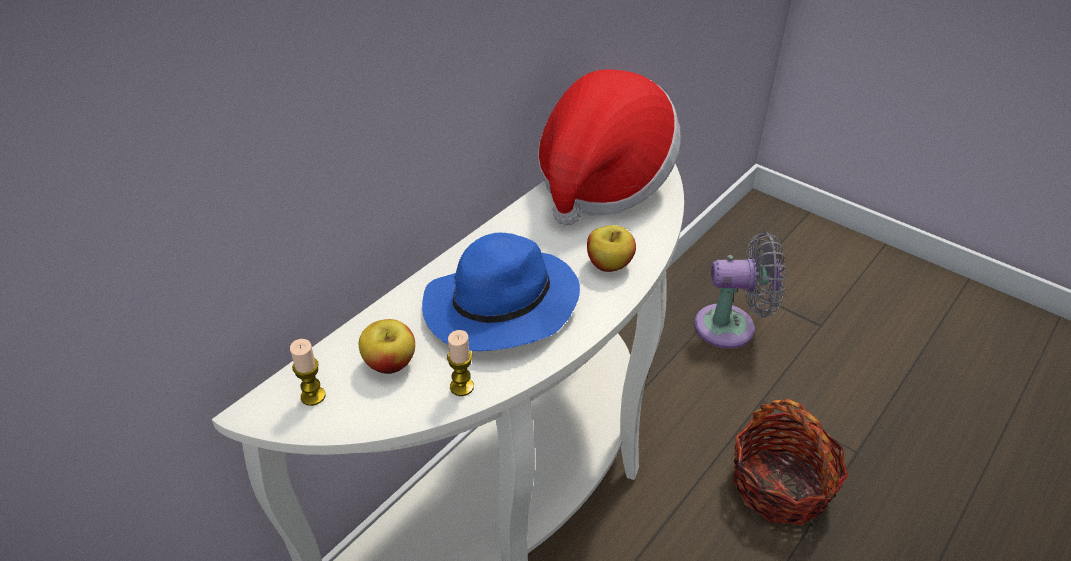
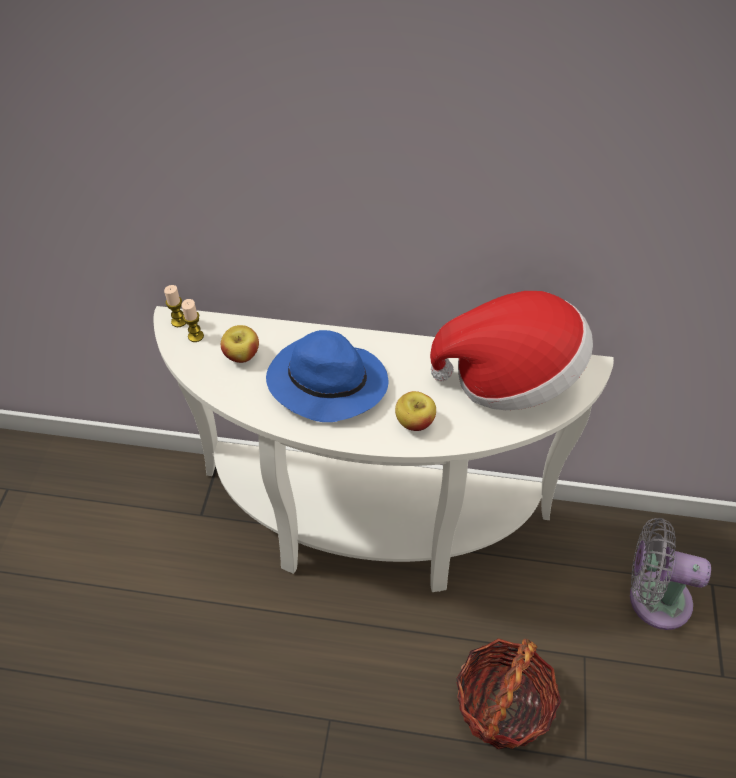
camera: 60 degrees right, 10 degrees up
candle [447,330,474,396] -> candle moved to [164,285,186,327]
grey fan [694,232,785,349] -> grey fan turned 135 degrees clockwise [630,518,711,630]

